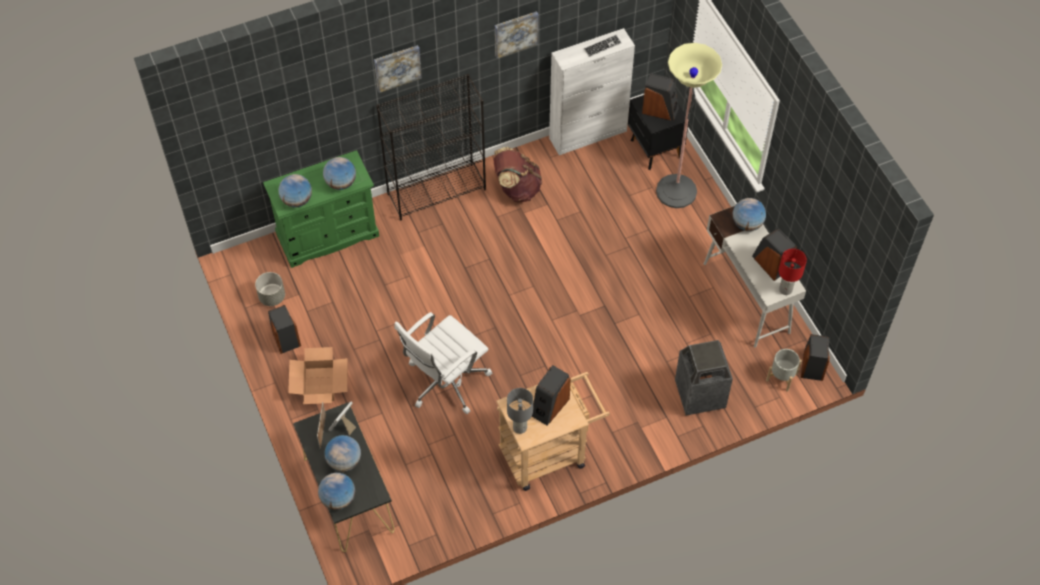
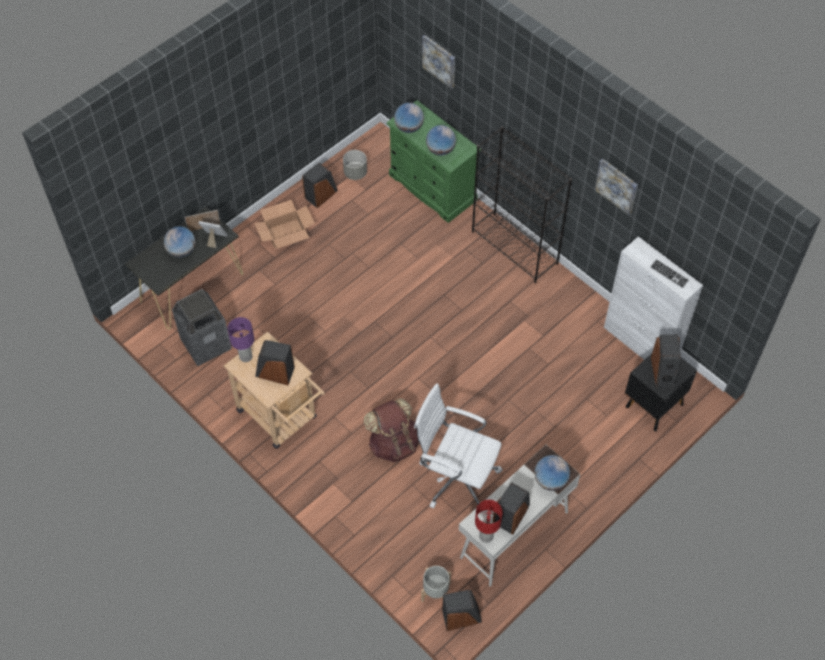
camera: 70 degrees right, 0 degrees up
globe [318,473,355,510] -> none
picture [374,45,422,93] -> picture moved to [422,35,455,89]
white office chair [394,312,492,414] -> white office chair moved to [414,383,503,508]
brown backpack [493,147,542,203] -> brown backpack moved to [364,398,419,462]
grey table lamp [507,388,533,434] -> purple table lamp [227,317,254,362]
floor lamp [656,43,722,208] -> none
trash can [675,340,733,415] -> trash can moved to [172,289,232,366]

